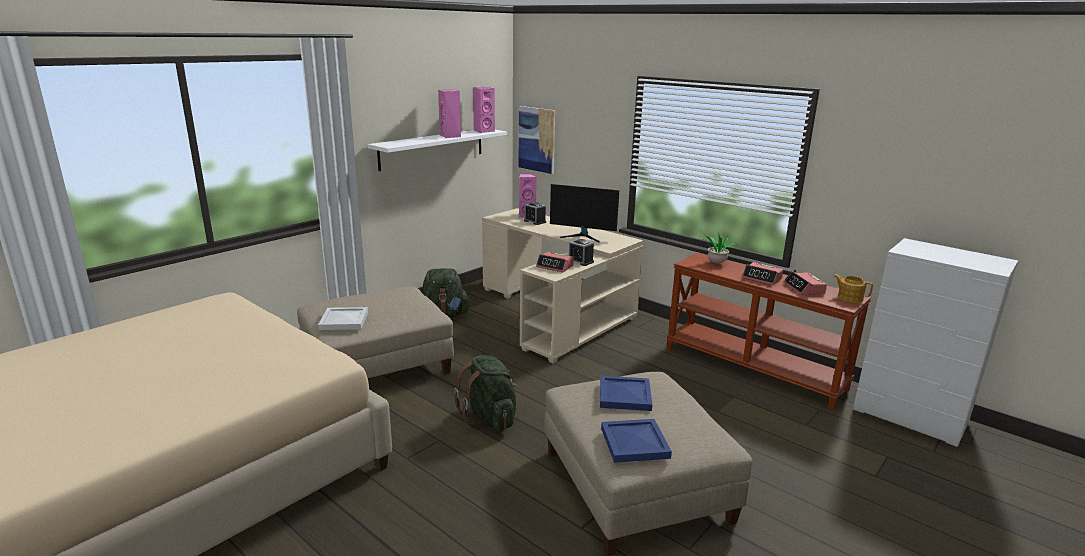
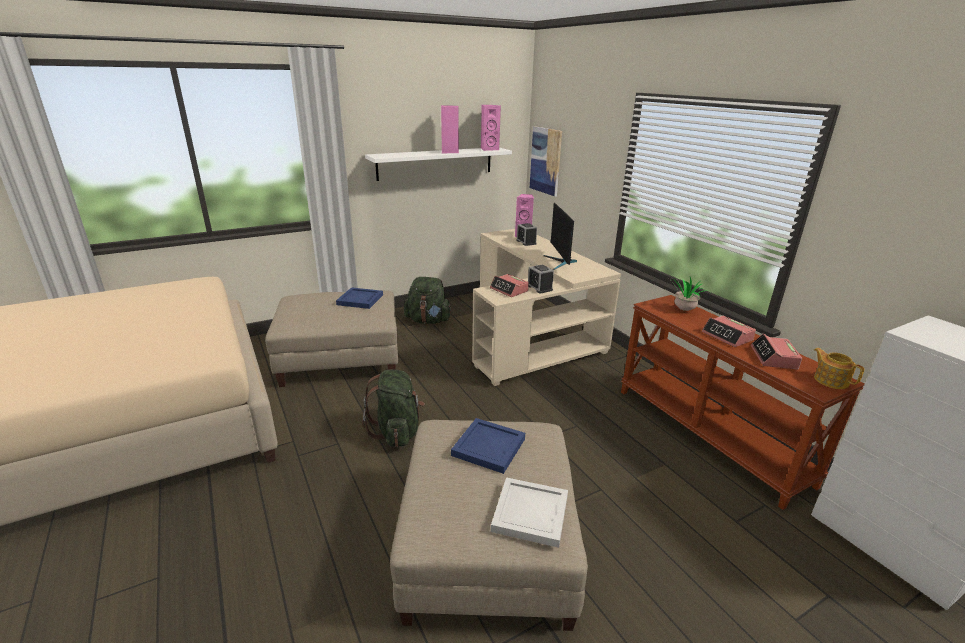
camera: 20 degrees right, 5 degrees up
white tray [318,307,368,330] -> white tray moved to [491,477,568,548]
monitor [550,184,619,242] -> monitor turned 45 degrees clockwise [543,203,577,270]
blue tray [601,419,672,463] -> blue tray moved to [336,287,383,309]

